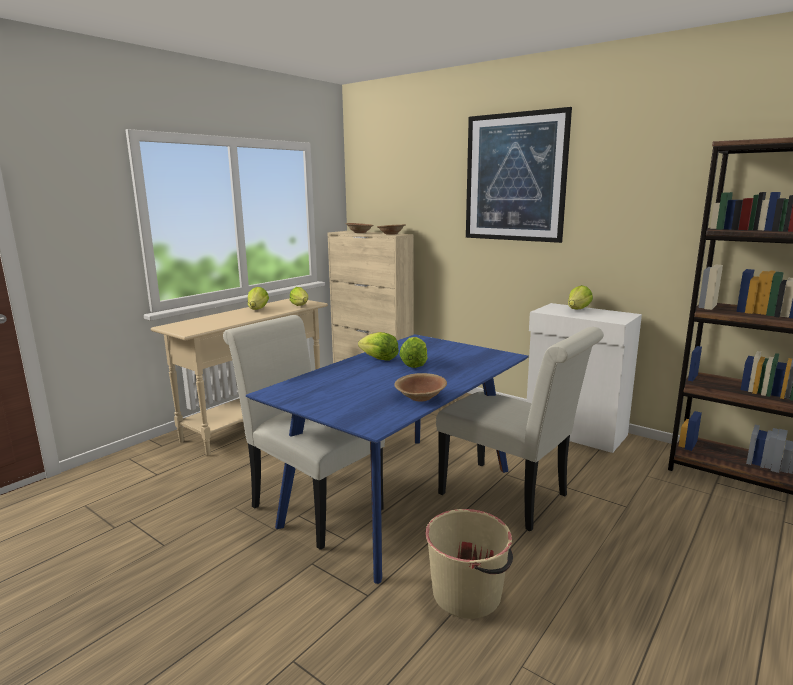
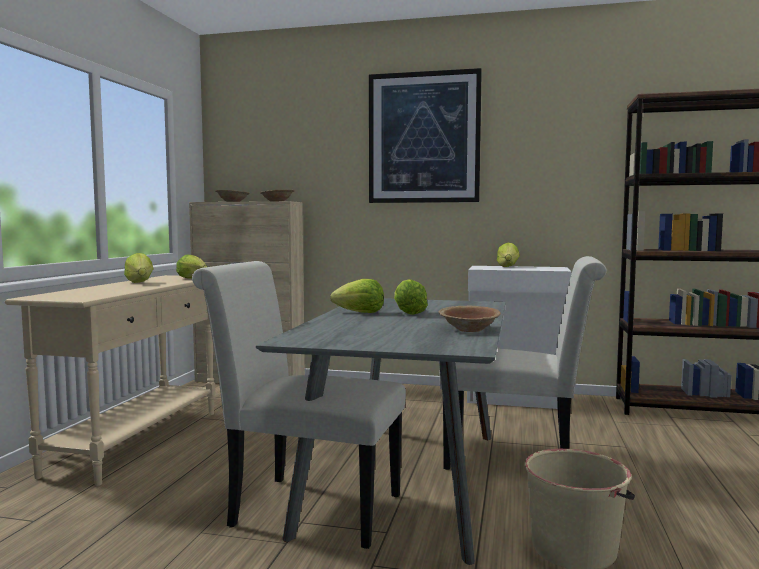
camera: 25 degrees left, 10 degrees down
blue dining table [246,334,529,584] -> grey dining table [256,298,506,565]

